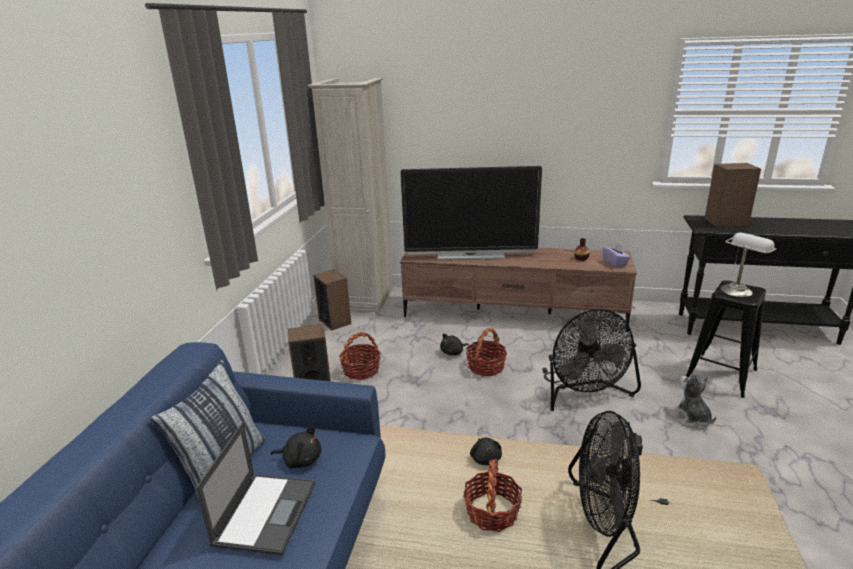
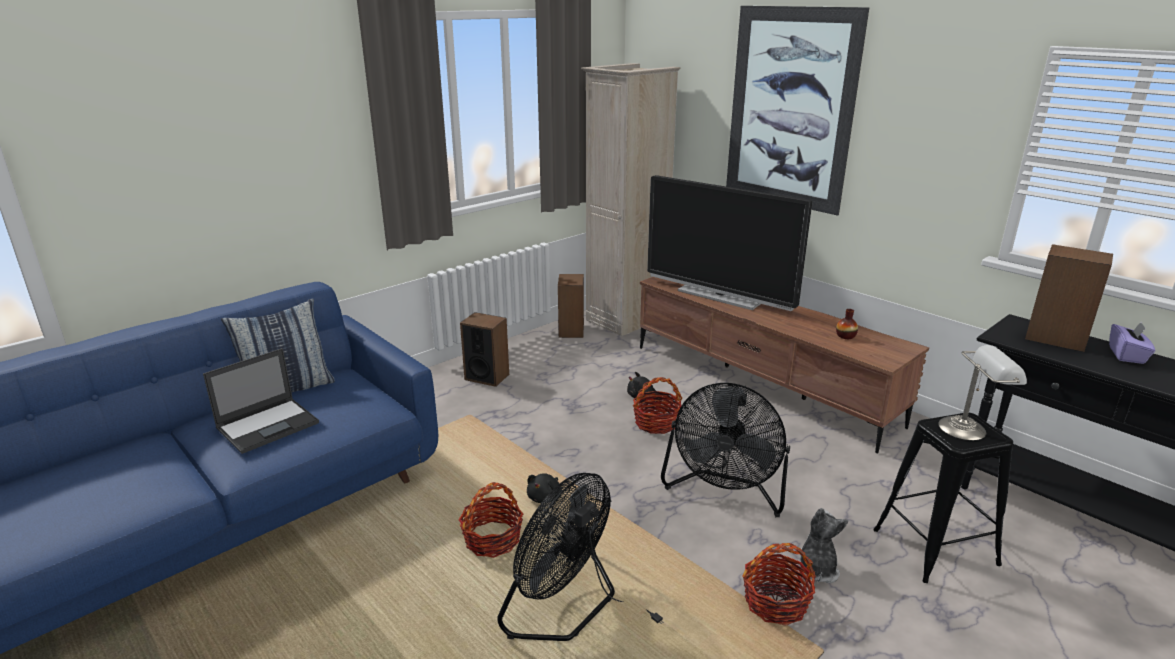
camera: 35 degrees right, 0 degrees up
black plush toy [271,427,322,469] -> none
basket [339,332,381,380] -> basket moved to [742,543,816,626]
purple tissue box [603,243,630,267] -> purple tissue box moved to [1109,322,1155,364]
none -> picture [726,6,870,216]

